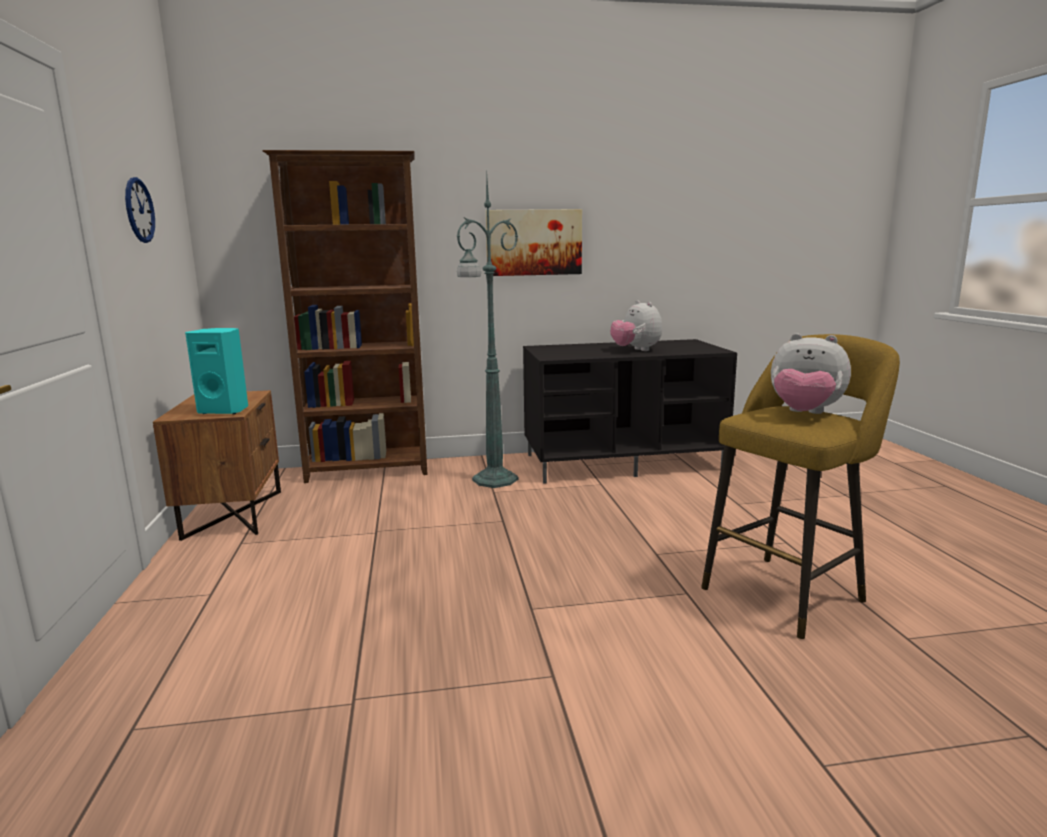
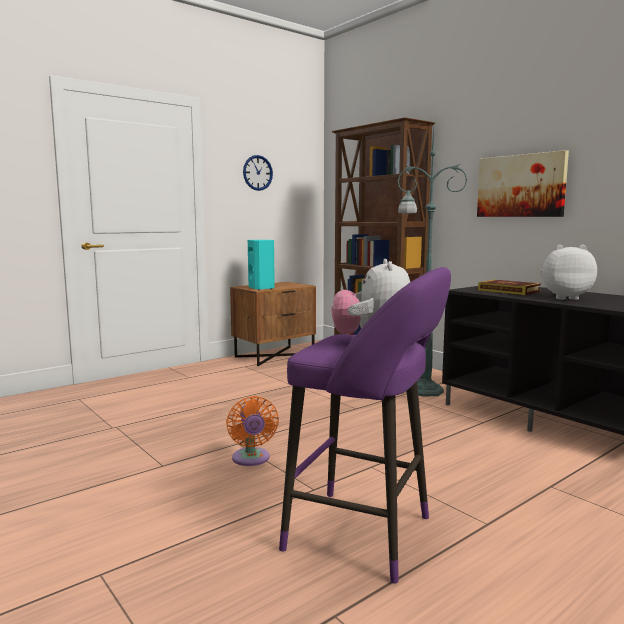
camera: 60 degrees right, 5 degrees down
plush toy [610,300,662,351] -> plush toy turned 60 degrees clockwise [541,245,597,300]
yellow stool [701,334,900,639] -> purple stool [279,267,451,583]
none -> orange fan [226,396,279,466]
none -> book [478,280,541,295]

